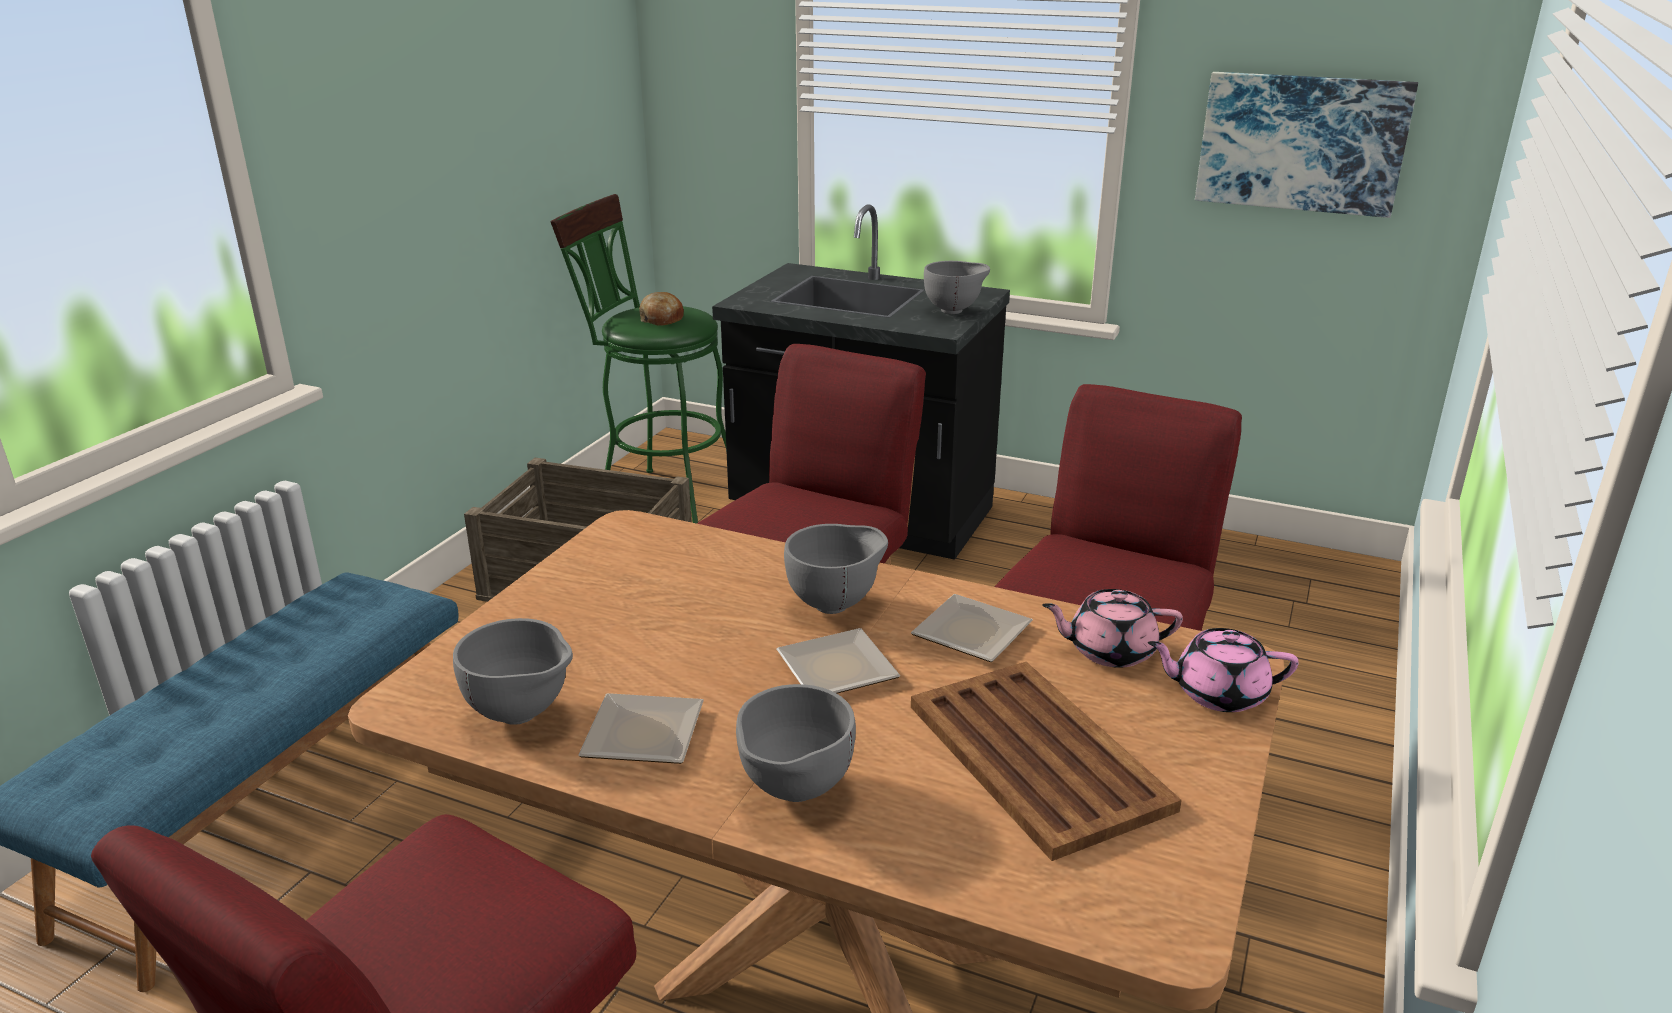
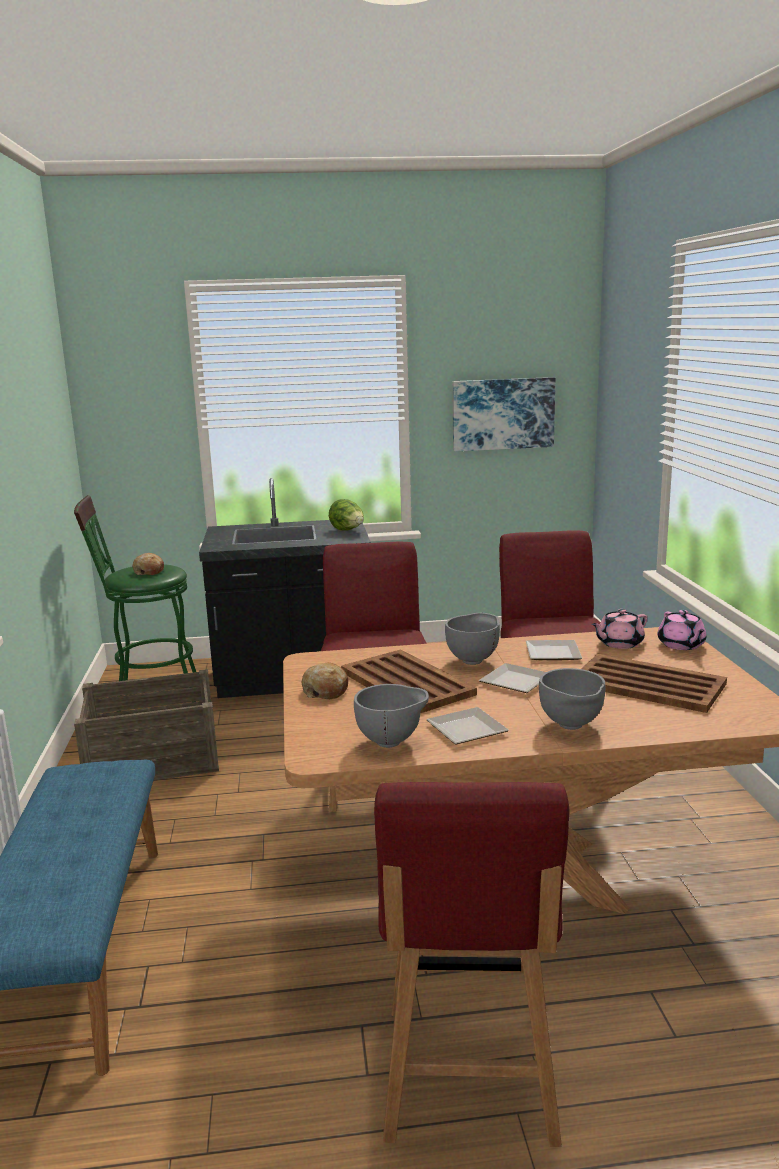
camera: 30 degrees left, 10 degrees down
grey bowl [924,261,990,314] -> lettuce [329,499,364,531]
pink teapot [1148,628,1299,712] -> pink teapot turned 75 degrees counterclockwise [658,610,707,650]
none -> bread [302,662,348,699]
none -> brown tray [341,650,477,713]

